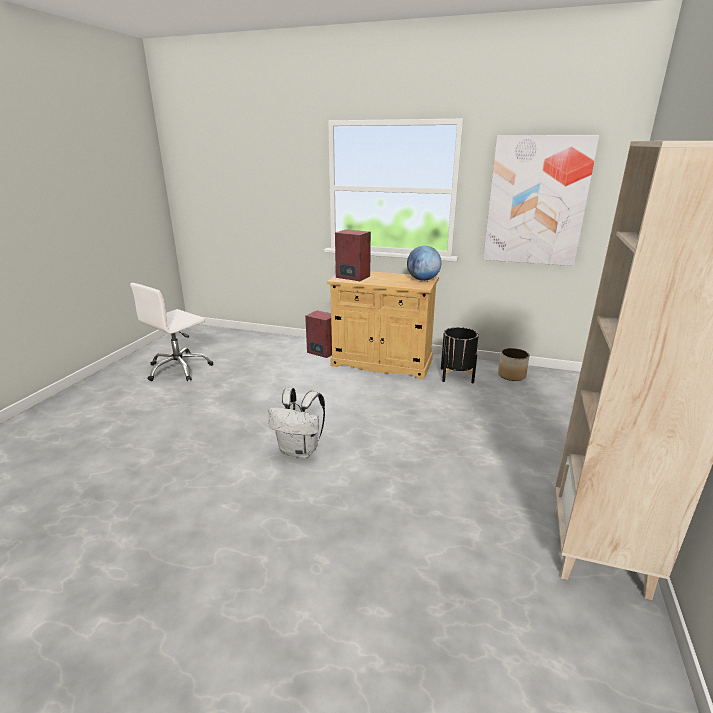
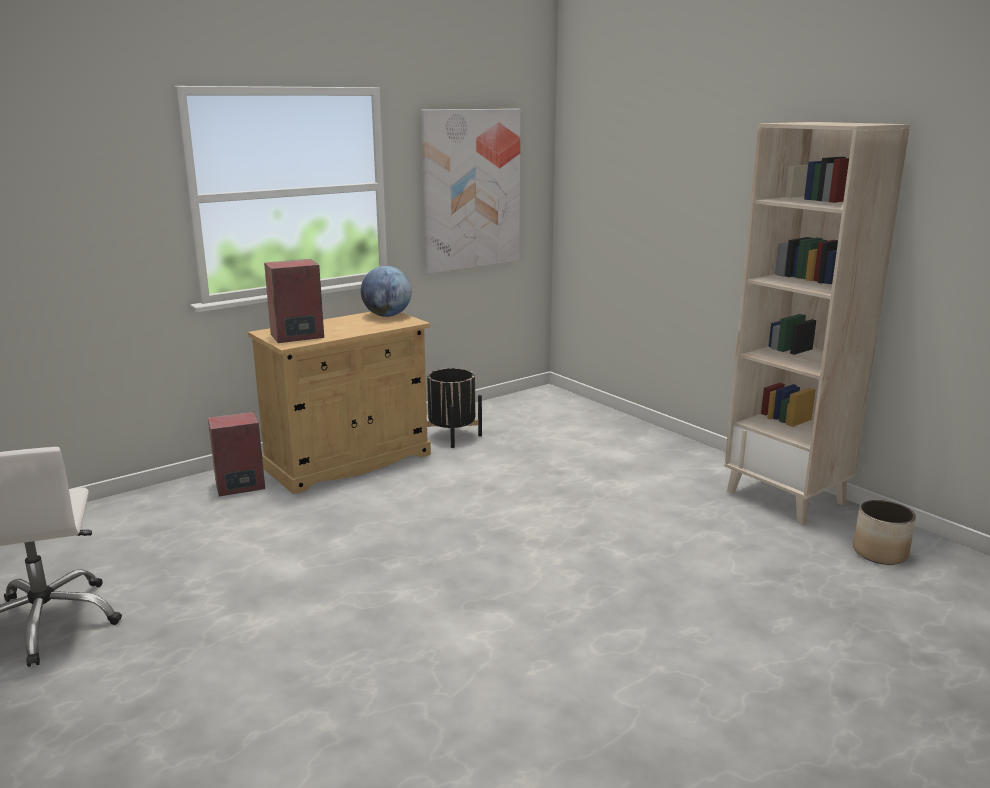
camera: 55 degrees left, 5 degrees down
white backpack [269,388,325,458] -> none
planter [498,348,530,381] -> planter moved to [853,500,916,565]

